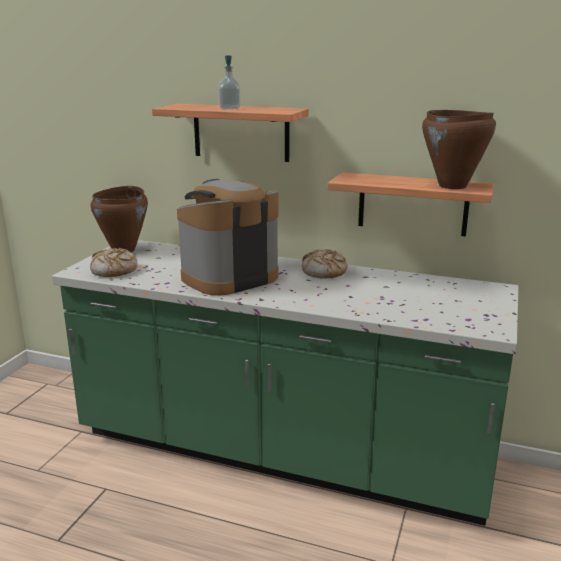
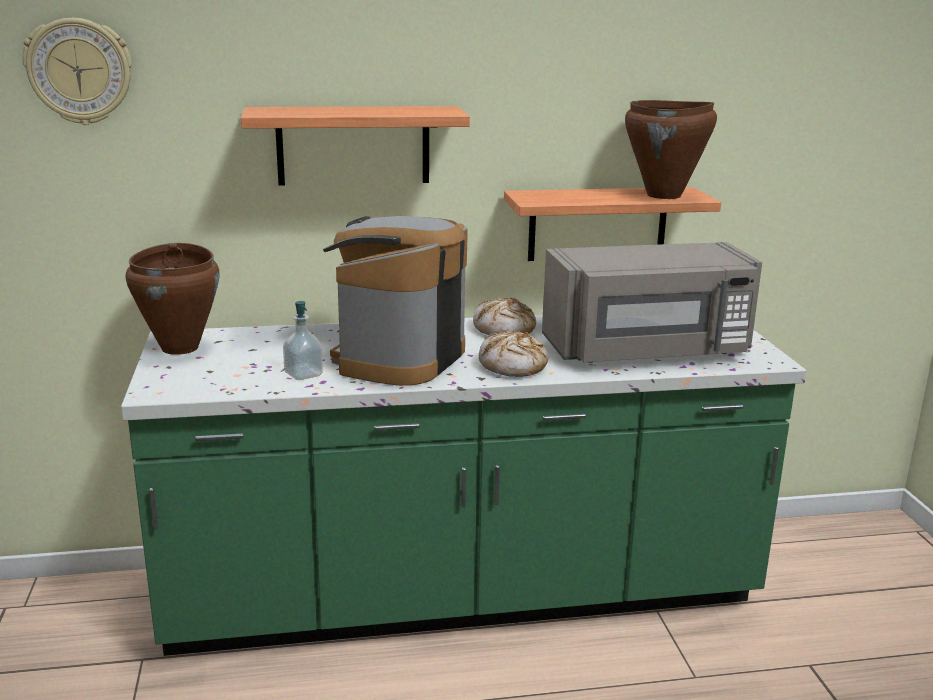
camera: 30 degrees left, 0 degrees up
bread [90,248,138,277] -> bread moved to [479,330,548,377]
soap dispenser [218,55,241,109] -> soap dispenser moved to [283,301,323,380]
none -> wall clock [23,18,132,125]
none -> grey microwave [542,242,762,363]

